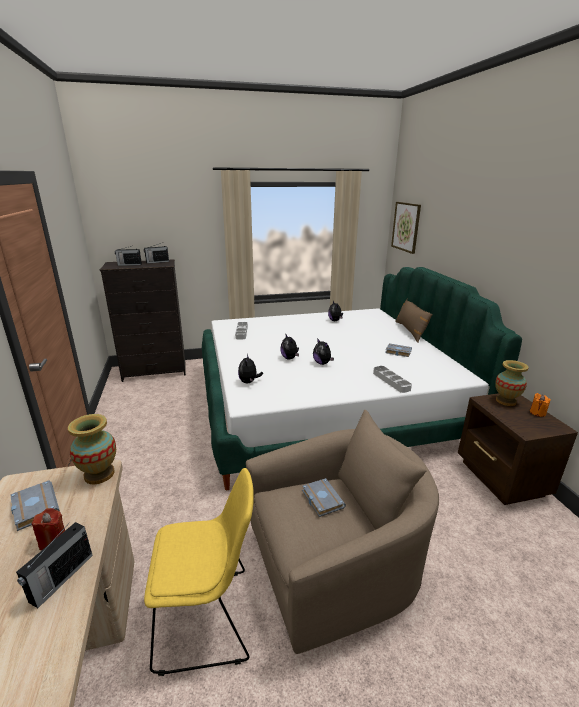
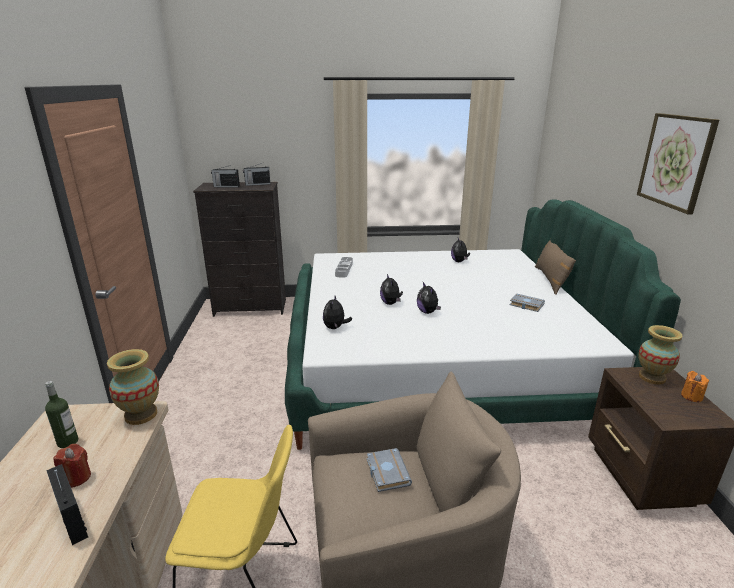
camera: 10 degrees right, 0 degrees up
grey book [10,480,60,531] -> bottle [45,381,78,448]
radio [16,521,93,608] -> radio turned 105 degrees clockwise [46,464,88,545]
grey tray [373,366,412,393] -> none
picture [391,202,421,254] -> picture moved to [637,113,719,214]

